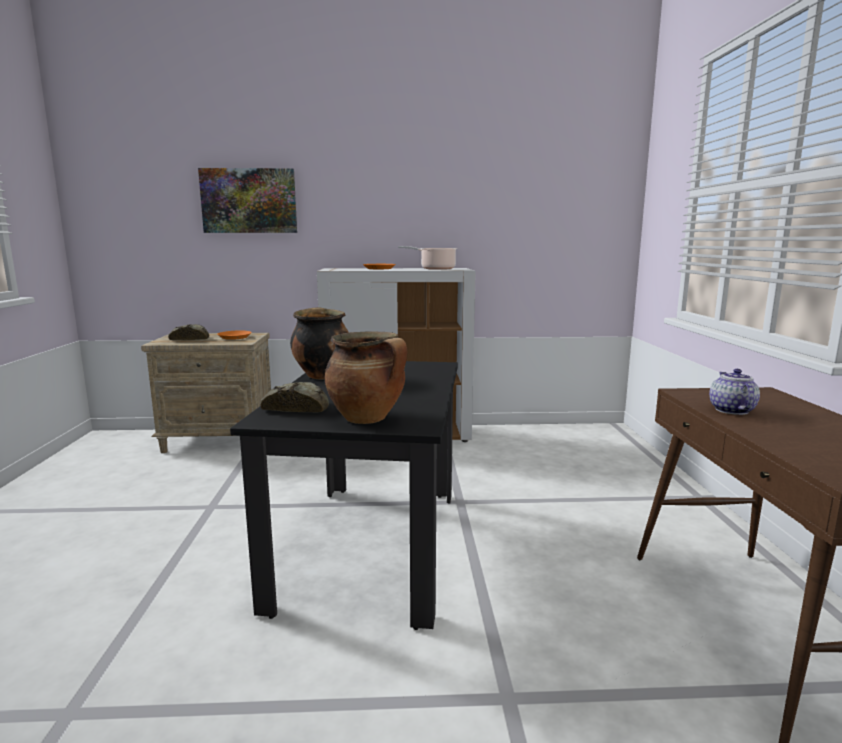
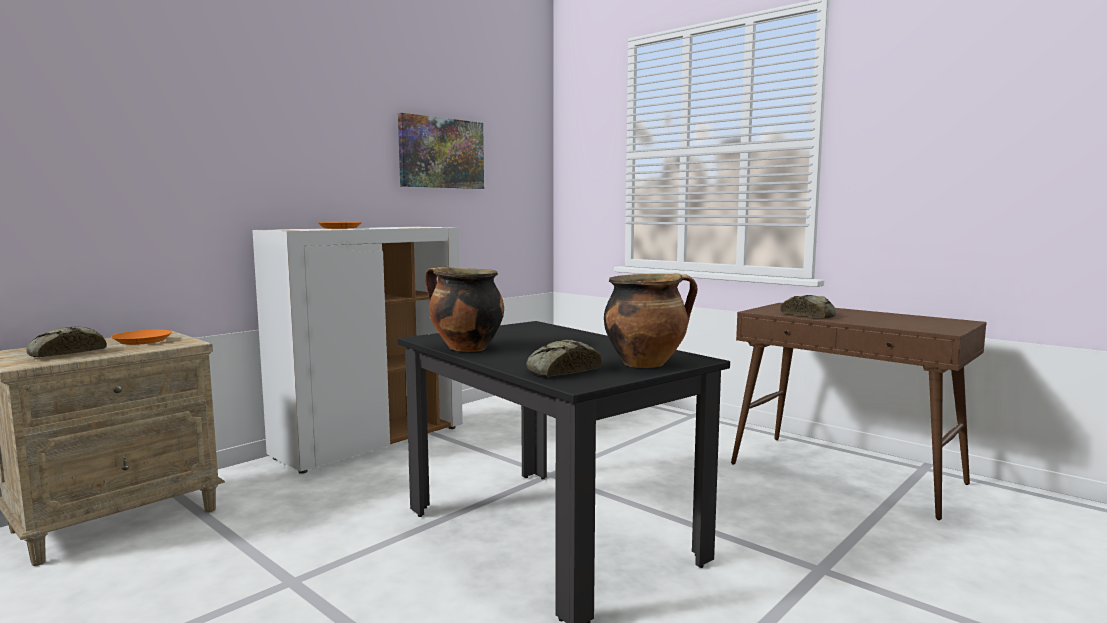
camera: 45 degrees left, 5 degrees down
picture [198,168,297,233] -> picture moved to [398,113,484,189]
cooking pot [398,246,458,270] -> none
teapot [709,369,760,415] -> bread [780,295,836,318]

